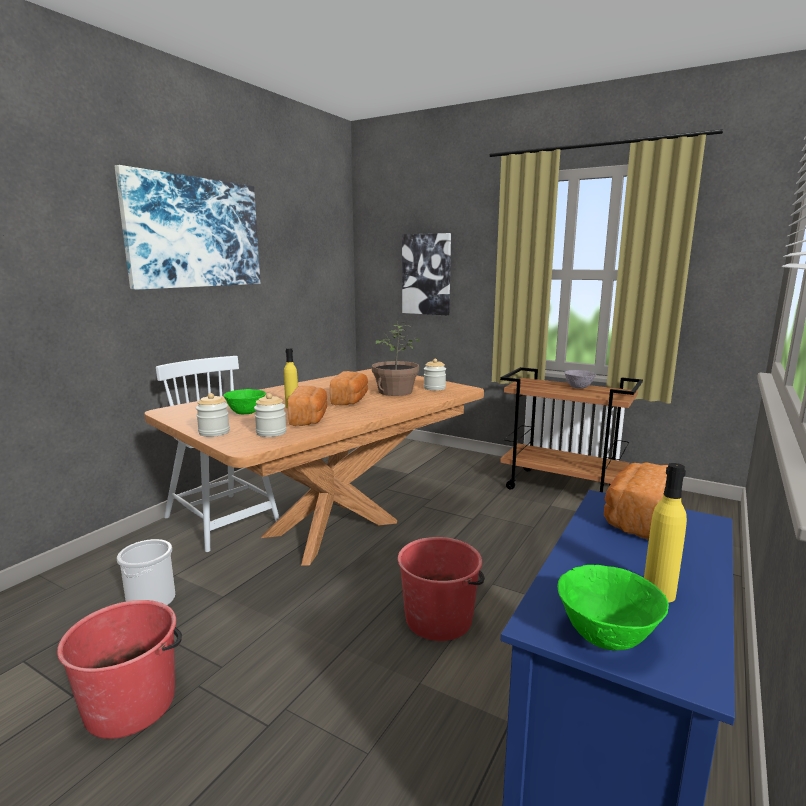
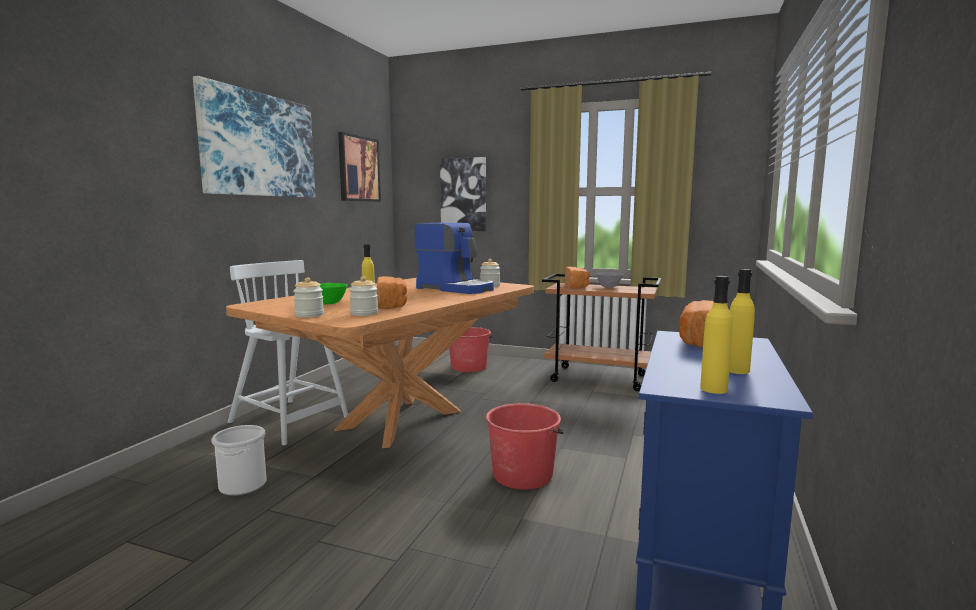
camera: 10 degrees left, 5 degrees down
red bucket [57,600,182,739] -> red bucket moved to [449,327,493,372]
bread [330,371,368,405] -> bread moved to [565,267,590,288]
potted plant [372,321,420,396] -> coffee machine [415,223,494,294]
green bowl [557,565,669,651] -> yellow bottle [700,276,733,394]
none -> picture [338,132,381,202]

